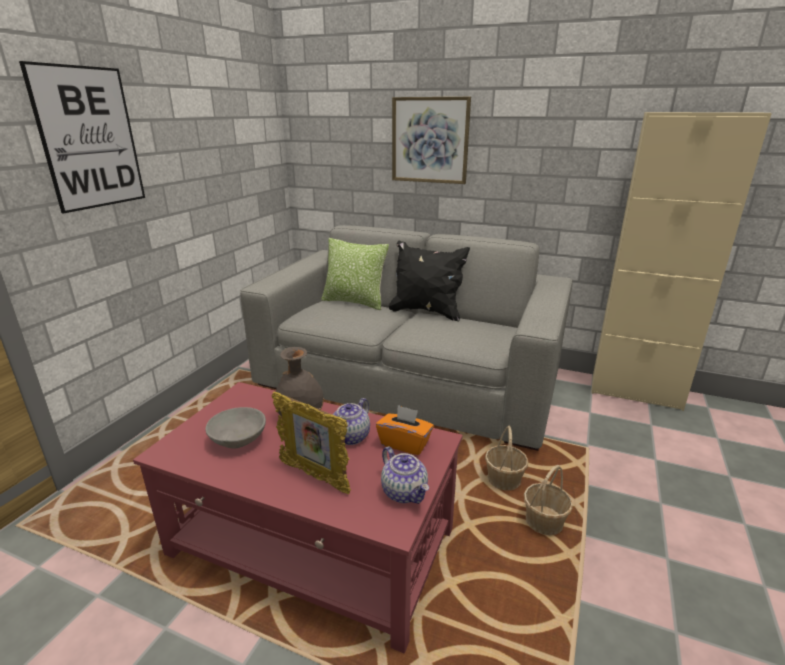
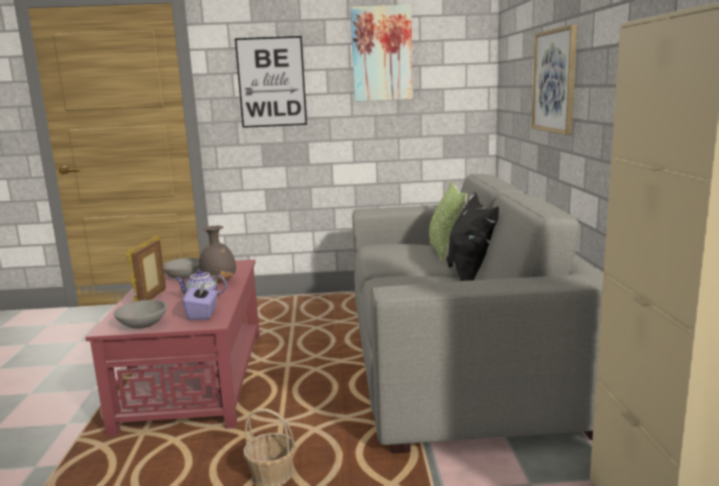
camera: 65 degrees right, 10 degrees down
orange tissue box [376,405,434,455] -> purple tissue box [183,281,218,320]
teapot [381,447,429,504] -> grey bowl [114,300,167,329]
basket [485,426,528,490] -> none
none -> picture [351,5,413,102]

